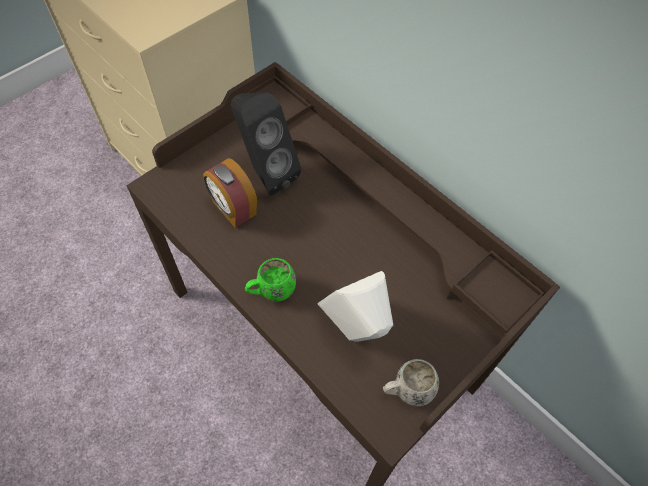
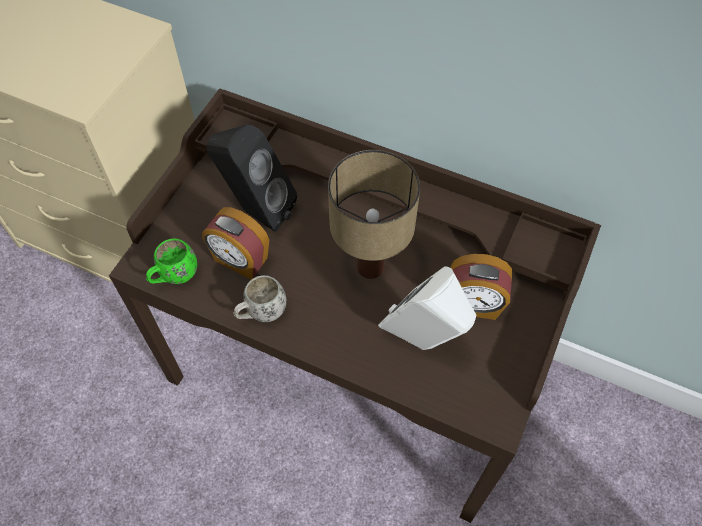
camera: 20 degrees left, 0 degrees up
green mug [245,258,296,302] -> green mug moved to [146,238,197,284]
white mug [383,359,439,407] -> white mug moved to [233,275,286,322]
none -> table lamp [328,150,420,279]
none -> alarm clock [450,254,512,320]

